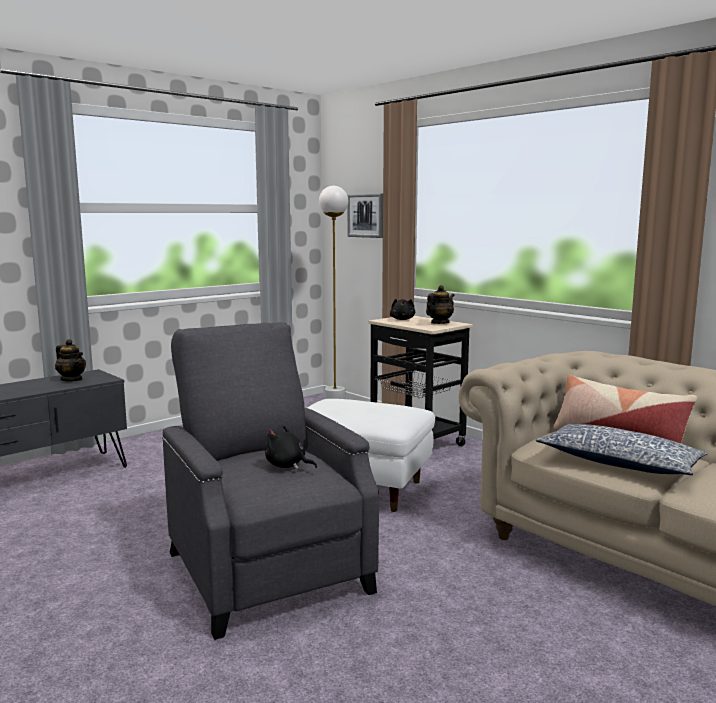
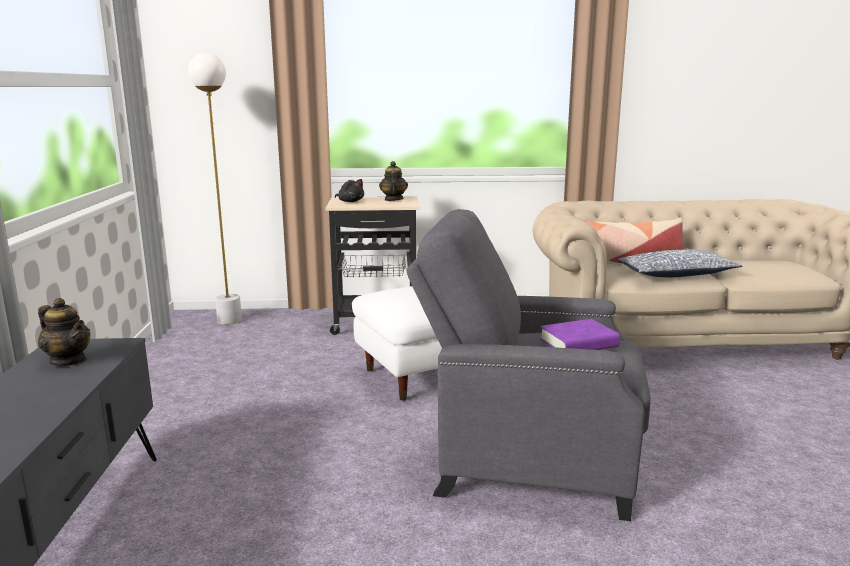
camera: 50 degrees left, 5 degrees up
teapot [55,339,86,381] -> teapot turned 45 degrees clockwise [38,298,91,366]
black plush toy [265,426,317,469] -> purple book [540,319,620,350]
picture [347,193,383,238] -> none

